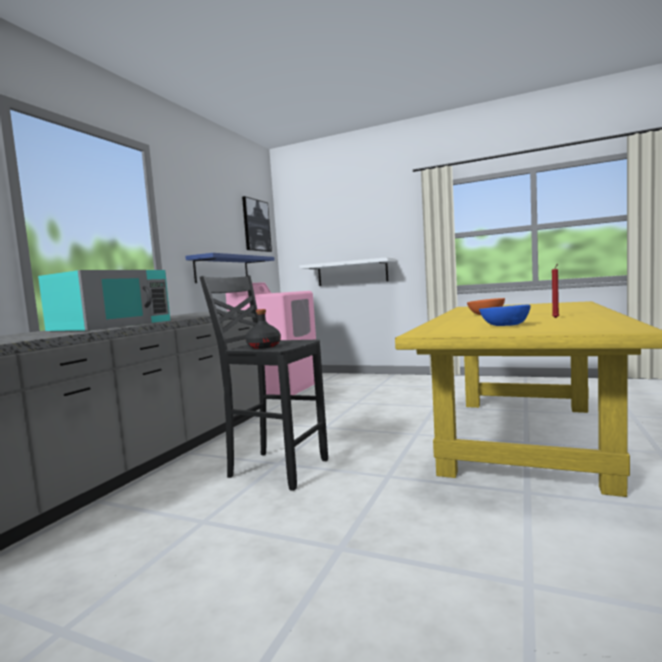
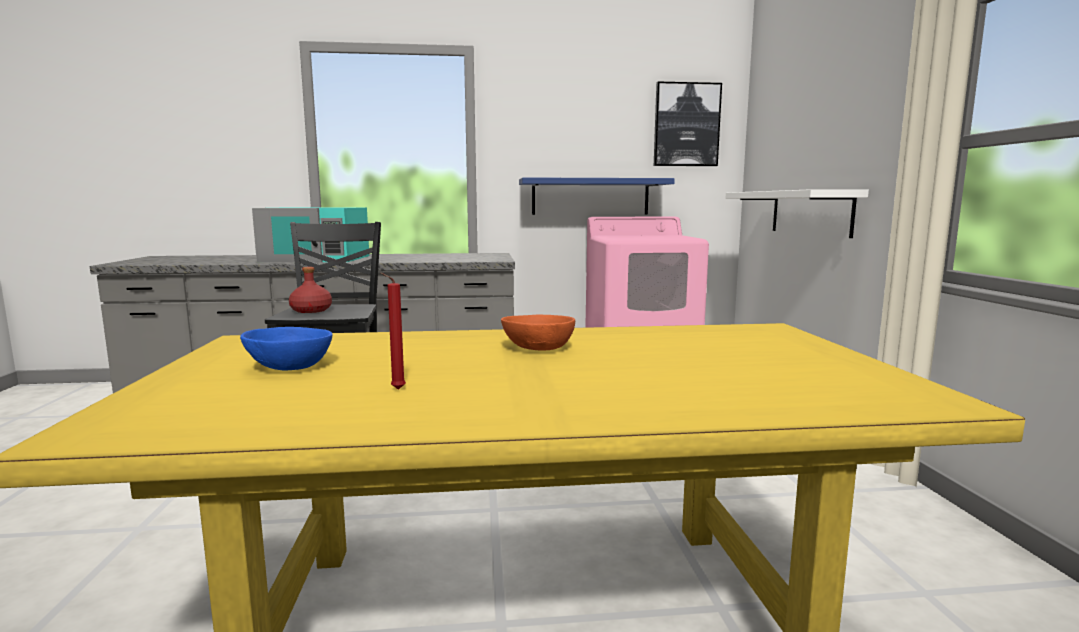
camera: 60 degrees right, 5 degrees up
black bottle [245,309,281,349] -> red bottle [289,267,332,313]

